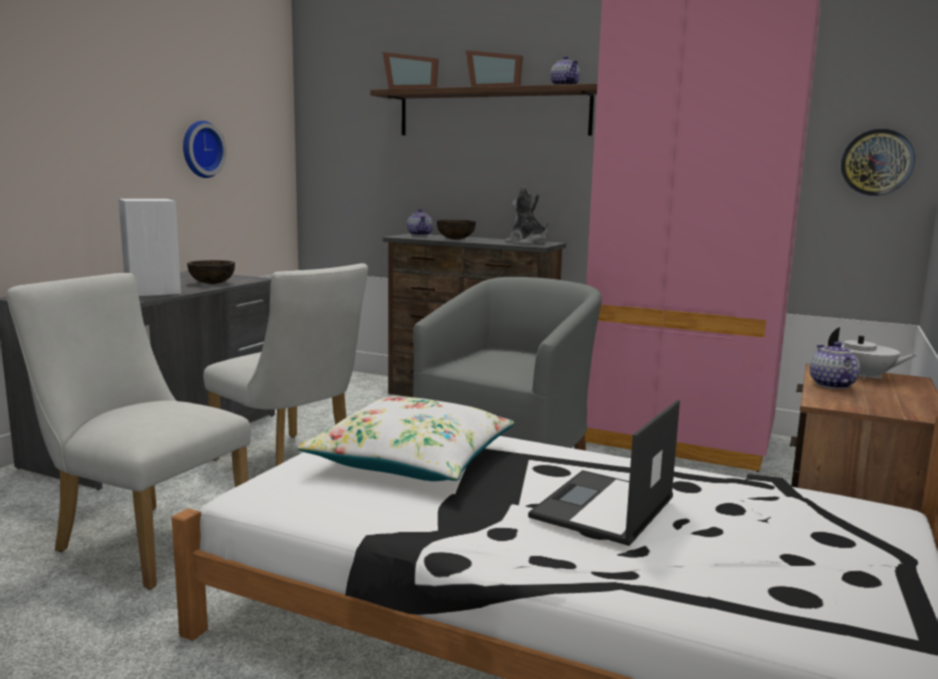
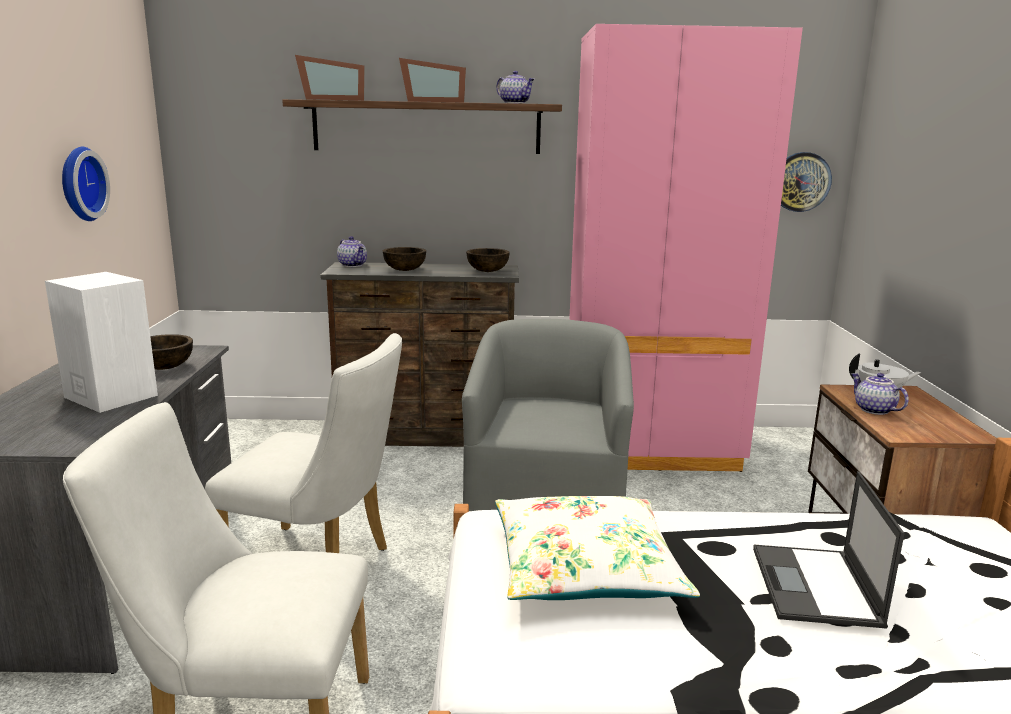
camera: 25 degrees left, 5 degrees up
plush toy [506,186,548,245] -> brown bowl [466,248,510,272]

